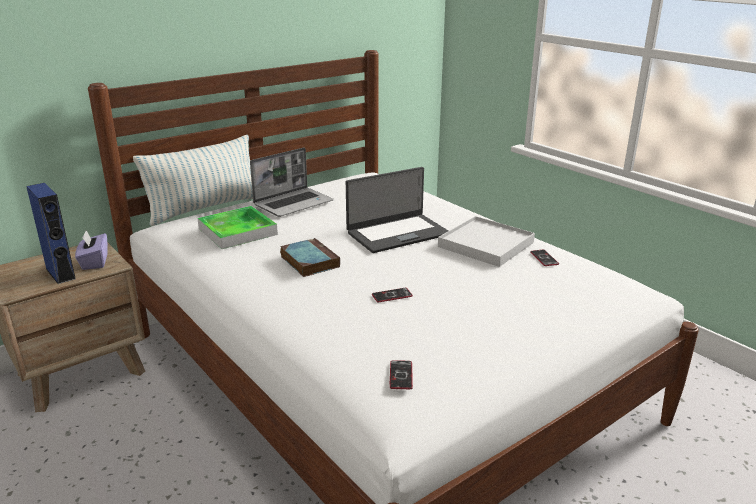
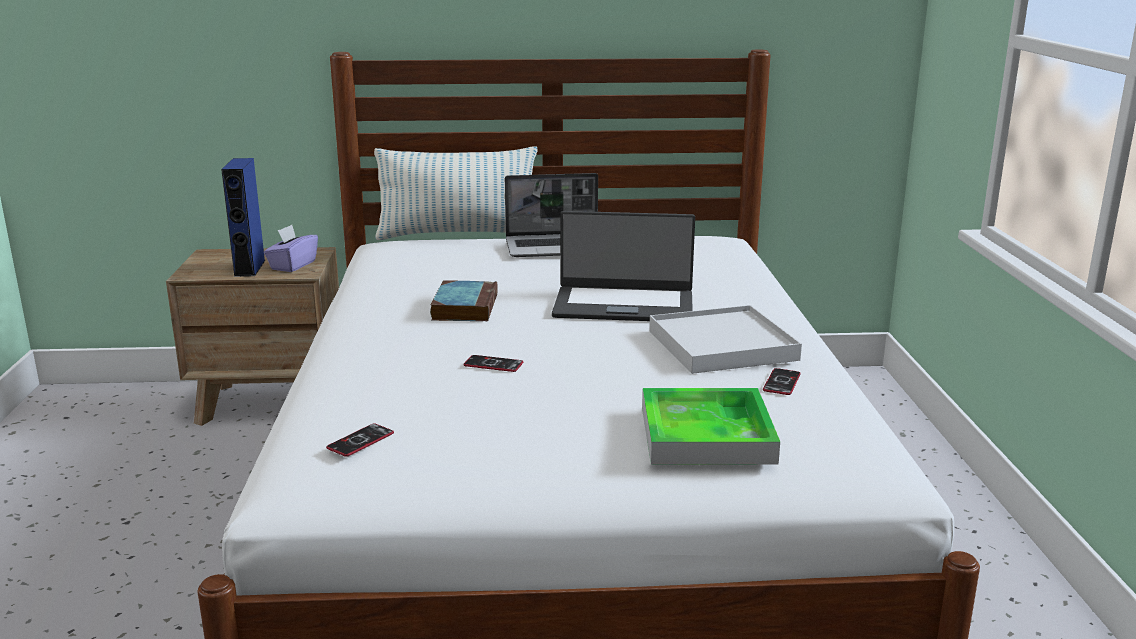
camera: 35 degrees right, 5 degrees down
tray [197,206,278,249] -> tray moved to [642,388,780,465]

